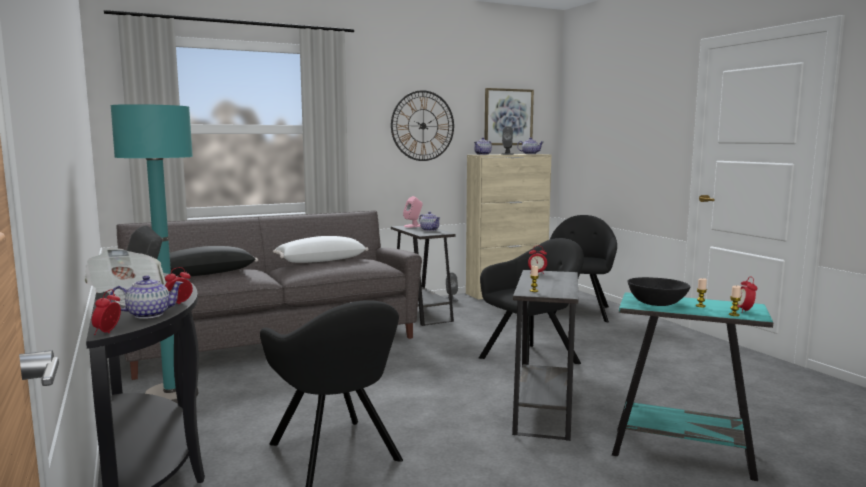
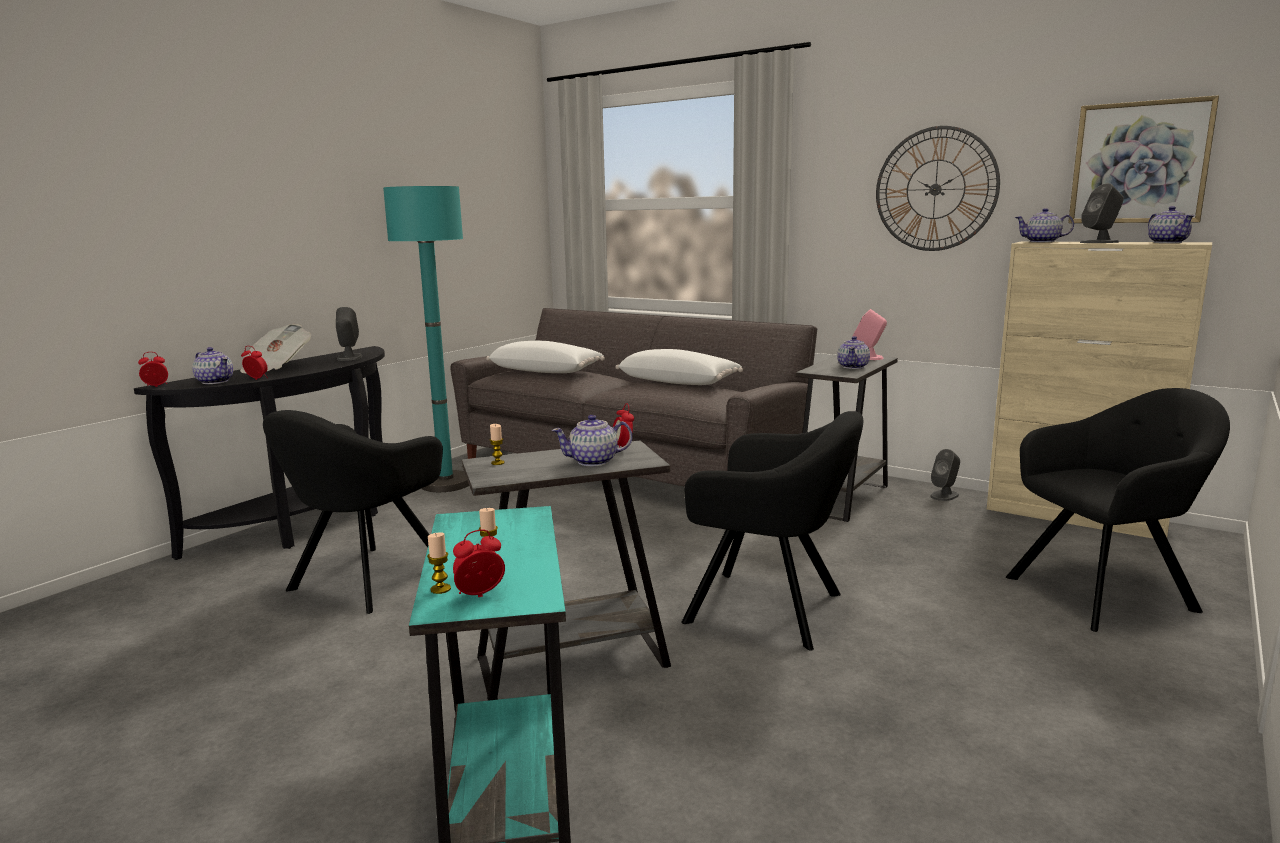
camera: 60 degrees right, 5 degrees up
black pillow [170,246,258,277] -> white pillow [486,341,605,373]
black bowl [628,277,690,306] -> none
none -> teapot [551,415,633,466]

